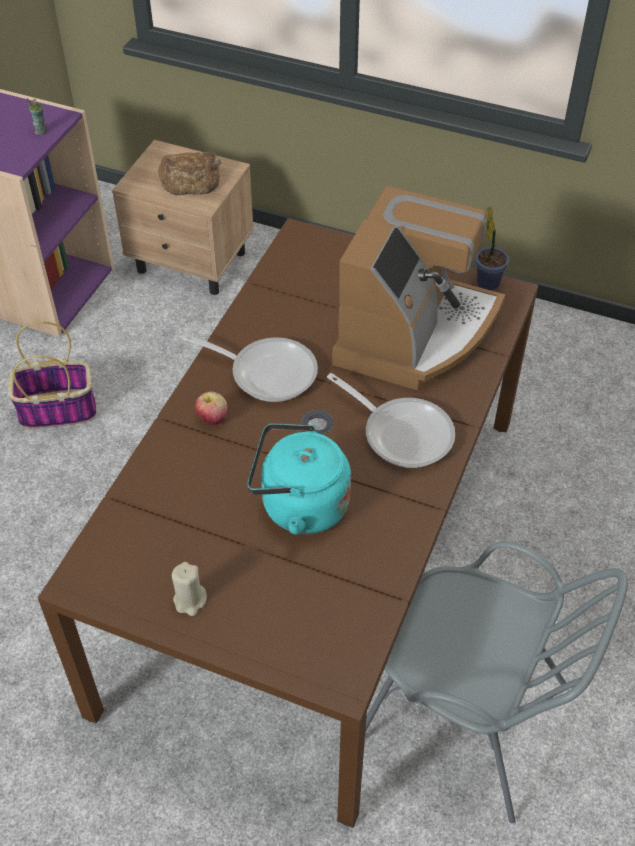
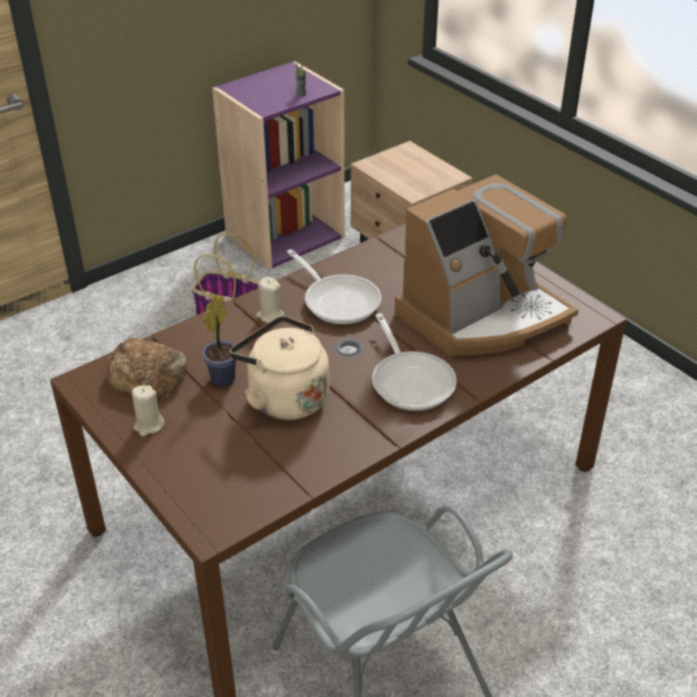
camera: 30 degrees right, 10 degrees down
bread [158,152,221,195] -> bread moved to [106,338,188,399]
apple [195,391,227,425] -> beige candle [256,277,284,323]
turquoise kettle [247,423,351,535] -> beige kettle [230,316,329,420]
potted plant [475,206,509,290] -> potted plant moved to [202,295,238,386]

